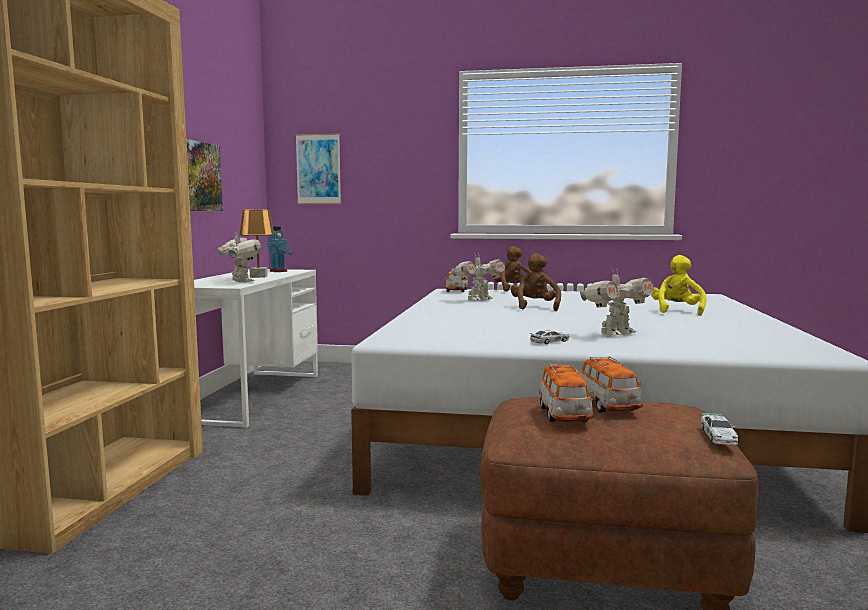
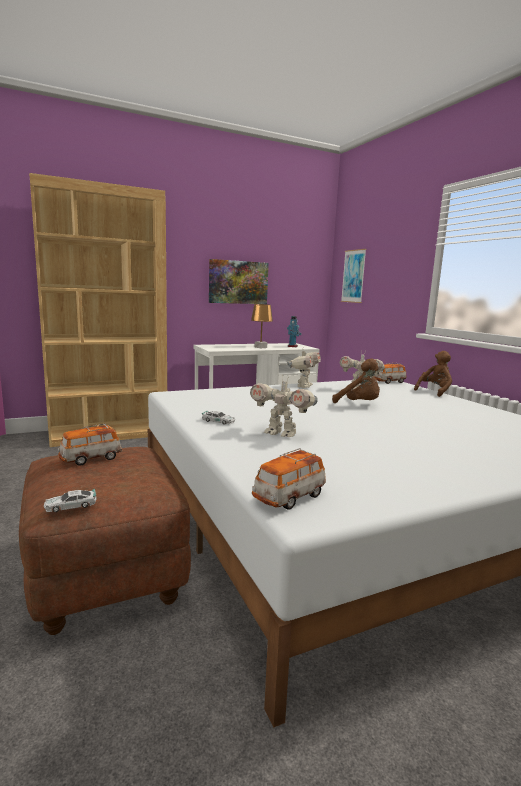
camera: 55 degrees right, 5 degrees up
toy robot [218,231,261,283] -> toy robot moved to [287,347,321,388]
brown plush toy [511,253,561,311] -> brown plush toy turned 75 degrees clockwise [332,358,380,403]
toy car [580,356,643,413] -> toy car moved to [252,448,326,510]
yellow plush toy [651,255,707,316] -> none

